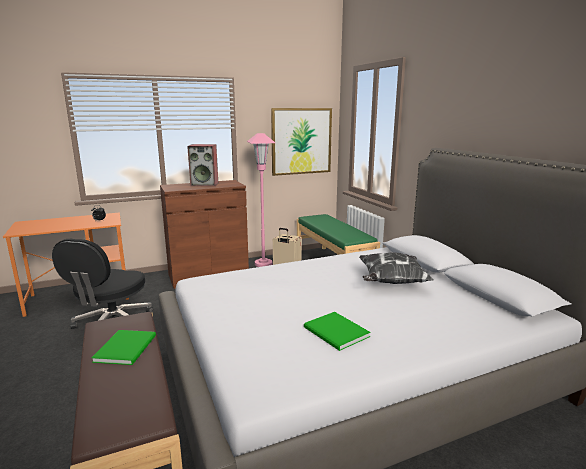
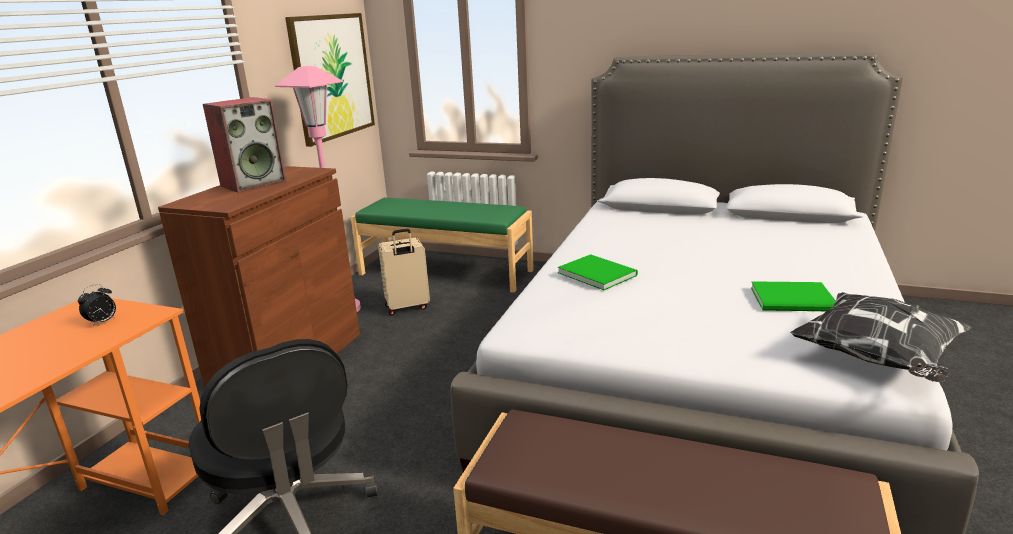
camera: 45 degrees left, 5 degrees up
green book [92,330,156,365] -> green book moved to [558,254,638,290]
pillow [359,252,434,284] -> pillow moved to [790,292,972,382]

